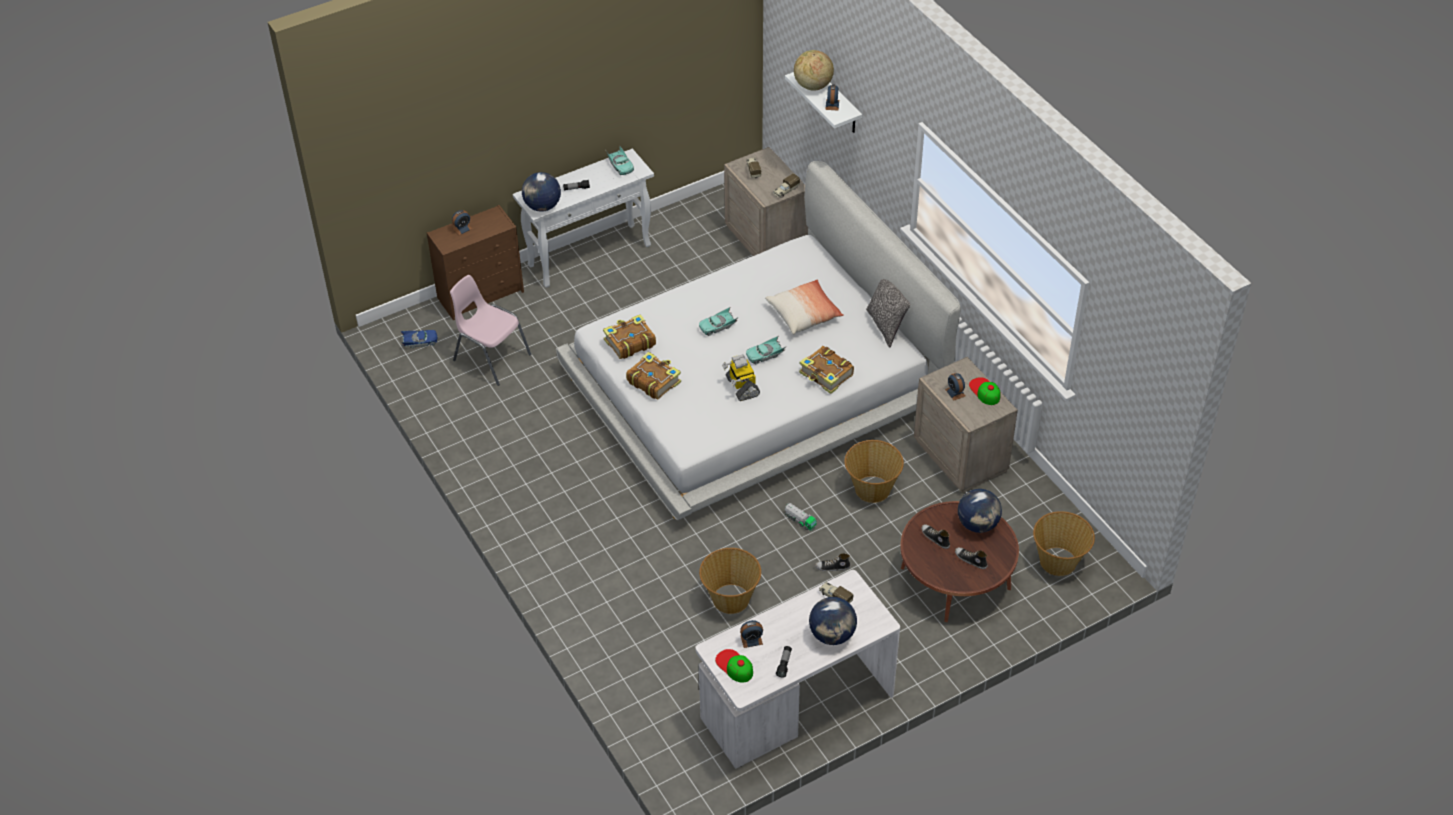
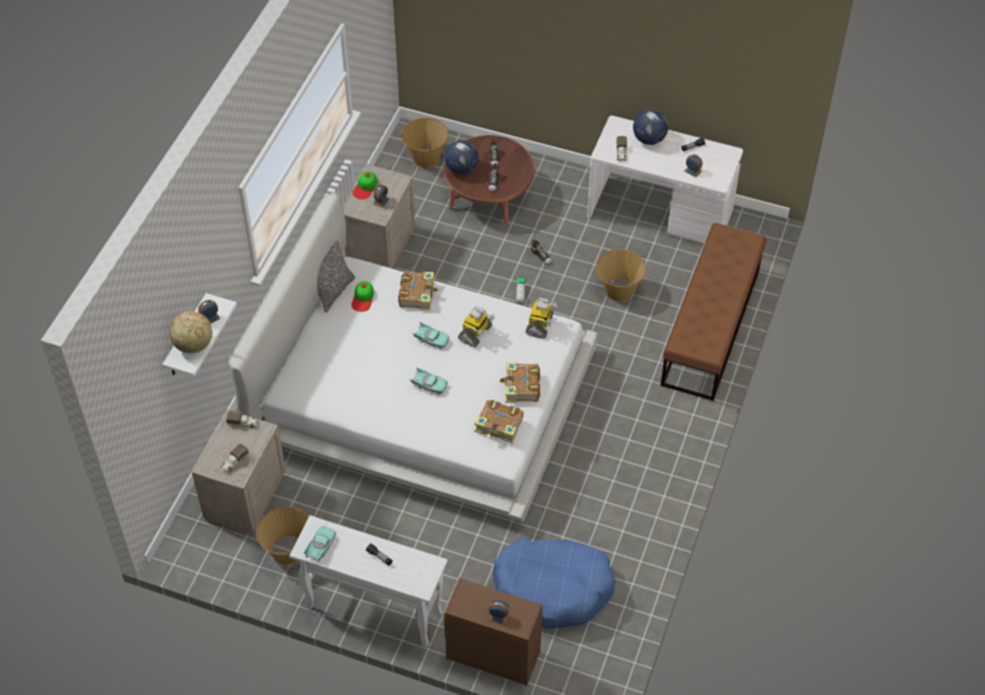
camera: 130 degrees left, 5 degrees up
blue toy car [400,330,438,348] -> none
pink chair [450,275,531,386] -> blue dog bed [492,538,616,629]
globe [522,172,561,212] -> none
cap [715,649,753,683] -> cap moved to [351,281,374,312]
pillow [765,280,844,335] -> none
basket [845,440,904,503] -> basket moved to [256,507,309,565]
none -> toy robot [525,297,557,339]
none -> brown bench [661,223,767,401]

